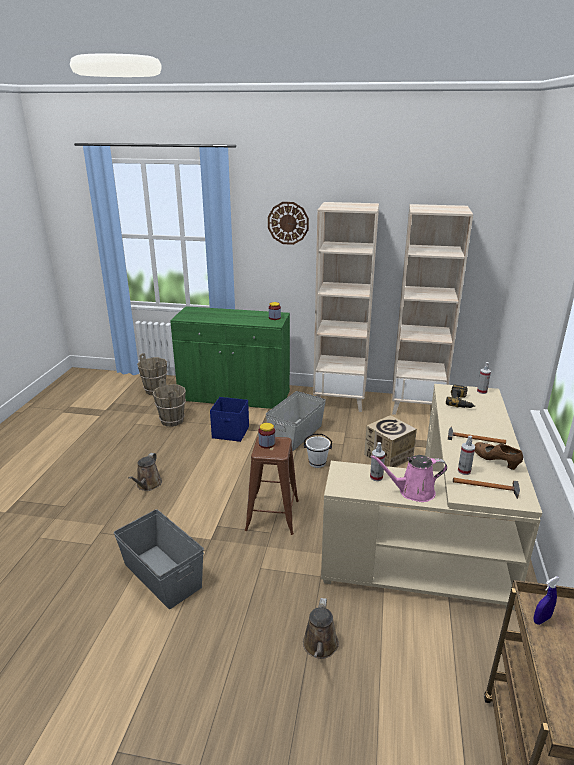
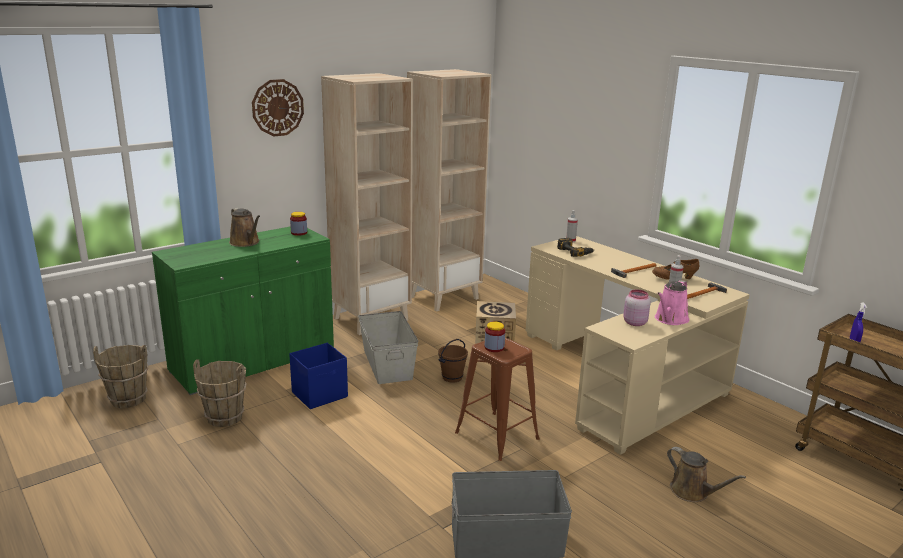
camera: 50 degrees left, 5 degrees down
brown watering can [128,453,162,491] -> brown watering can moved to [229,208,260,247]
white bucket [304,434,332,468] -> brown bucket [438,339,468,383]
spray bottle [370,442,385,481] -> pink jar [623,289,651,326]

